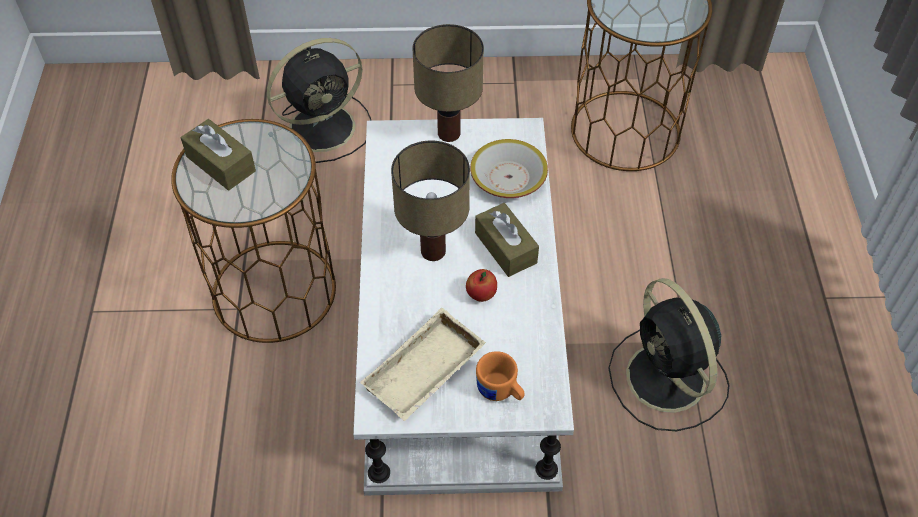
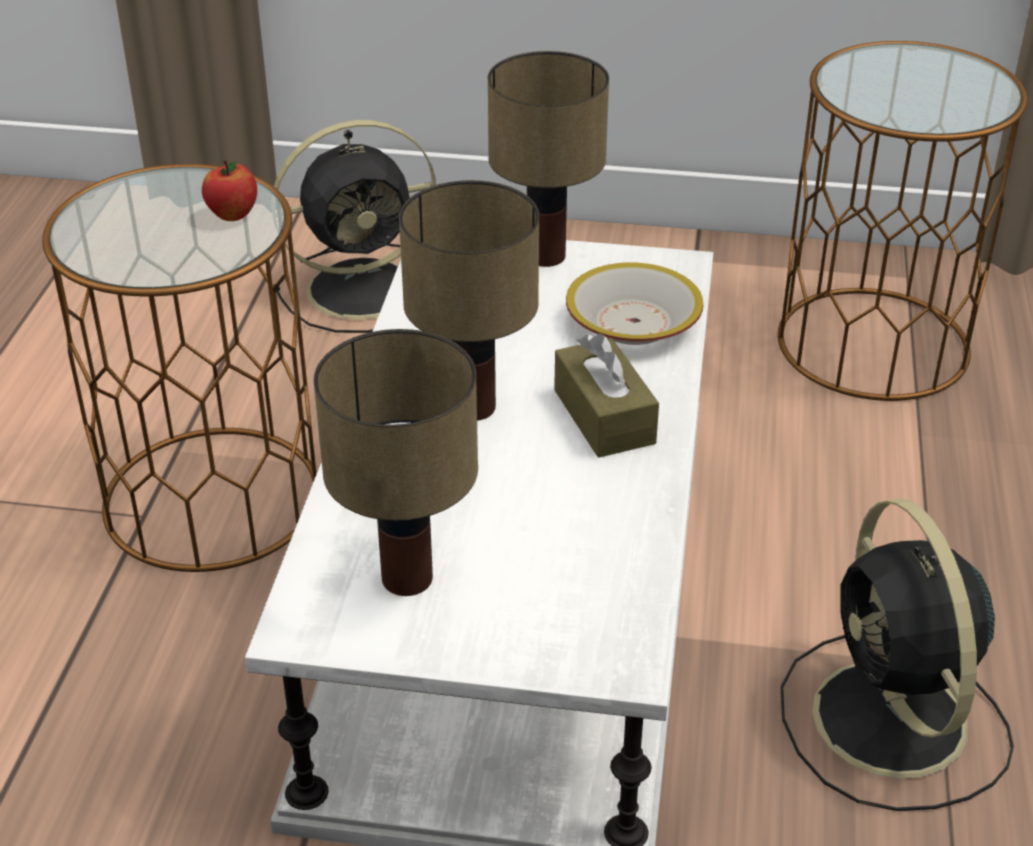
camera: 10 degrees right, 15 degrees down
brown tissue box [181,119,256,190] -> none
beige tray [360,308,486,421] -> table lamp [314,329,478,596]
apple [466,269,497,302] -> apple moved to [202,160,257,221]
orange mug [476,351,525,401] -> none

